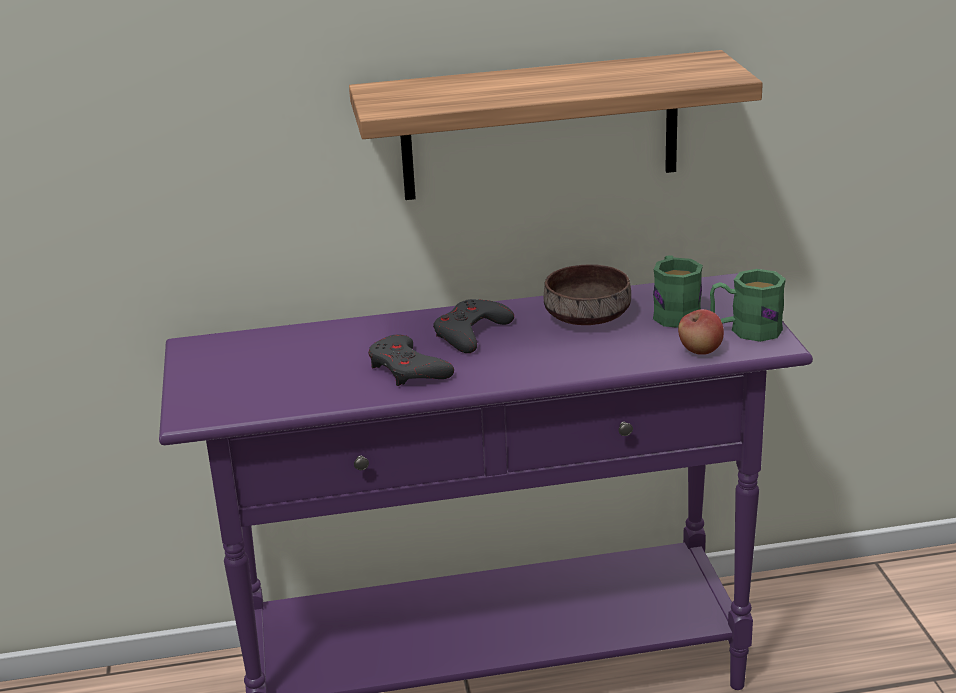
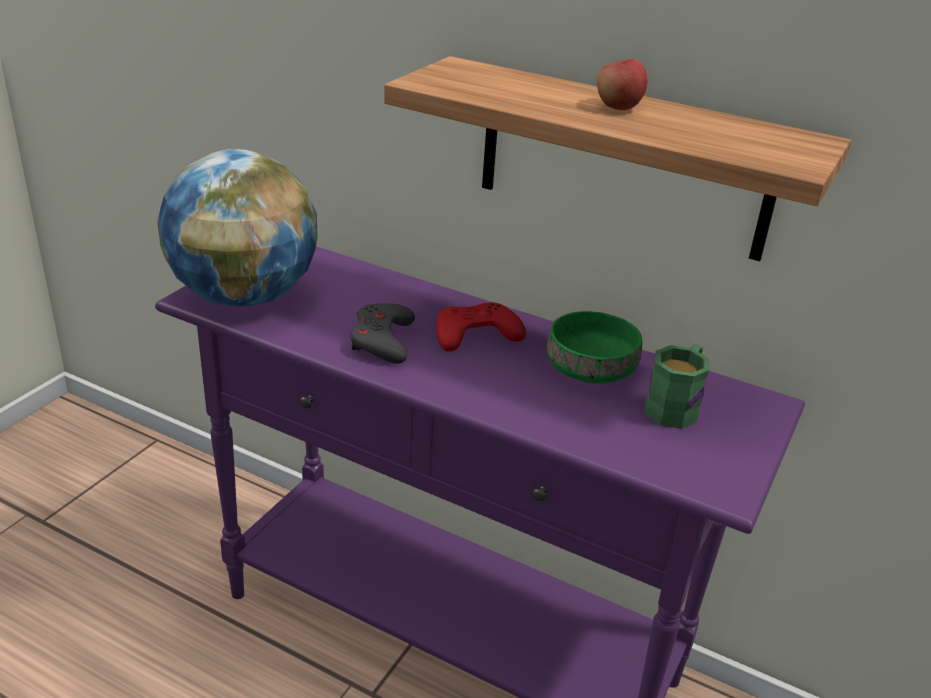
camera: 35 degrees right, 5 degrees up
grey game controller [433,299,514,353] -> red game controller [437,302,526,351]
brown bowl [543,264,631,325] -> green bowl [547,311,642,383]
apple [678,309,724,355] -> apple moved to [597,59,647,110]
green mug [710,269,786,342] -> none
none -> globe [157,149,318,306]

